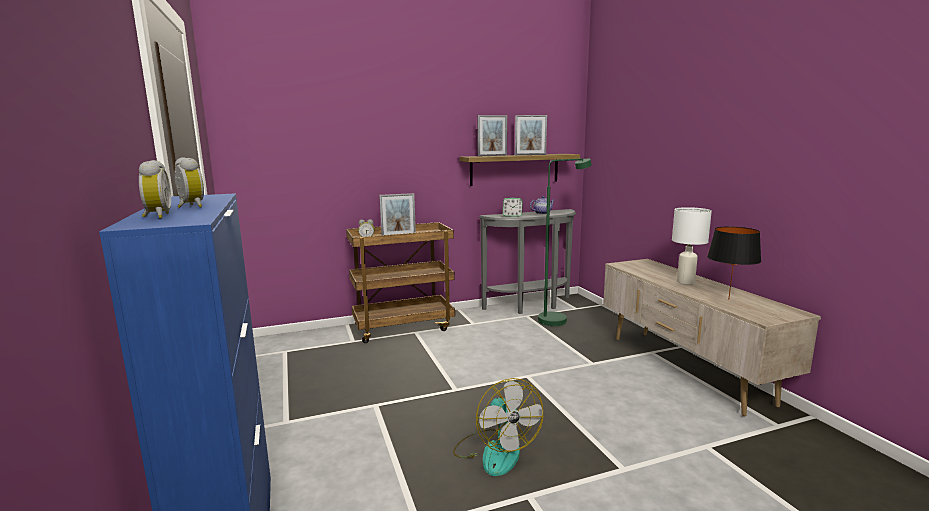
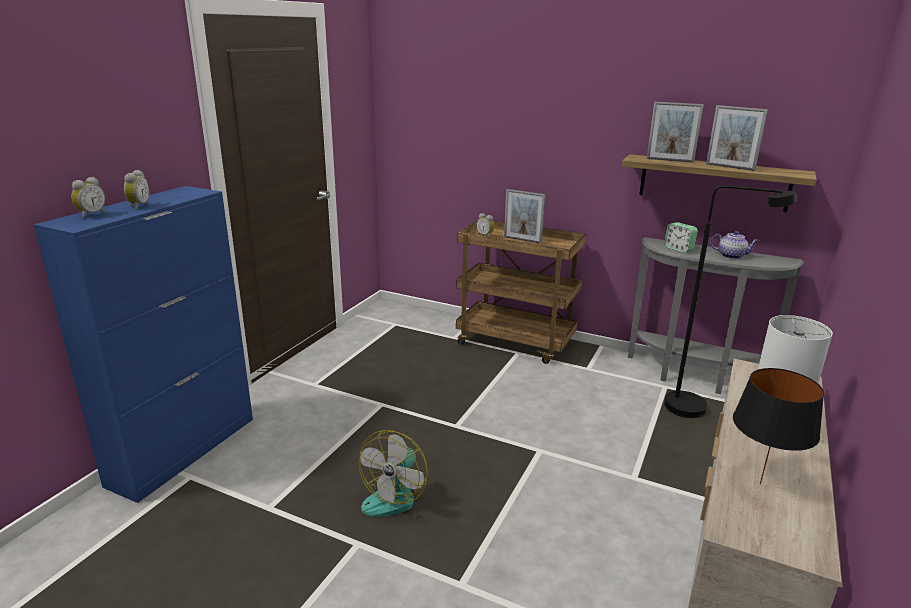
camera: 45 degrees right, 10 degrees up
green floor lamp [538,158,592,326] -> black floor lamp [664,186,797,418]

